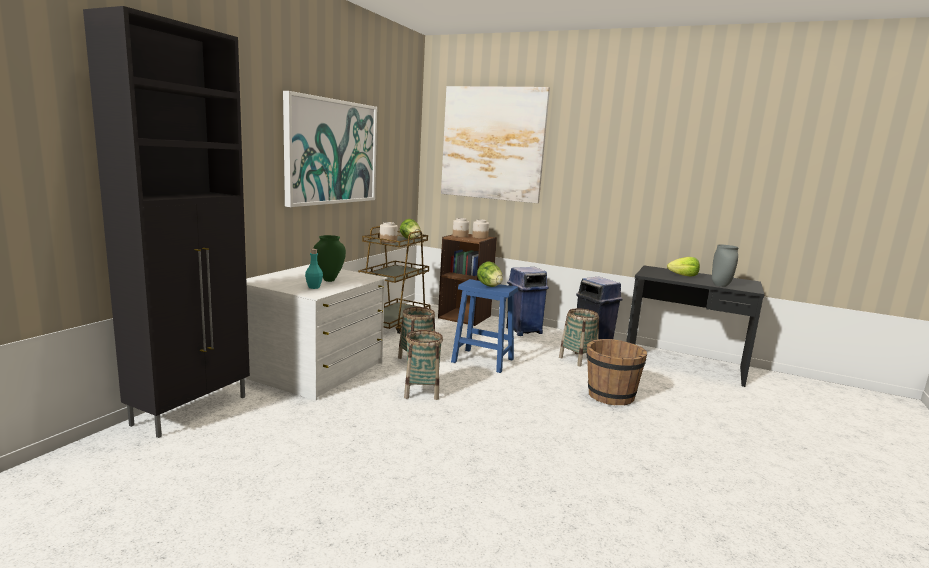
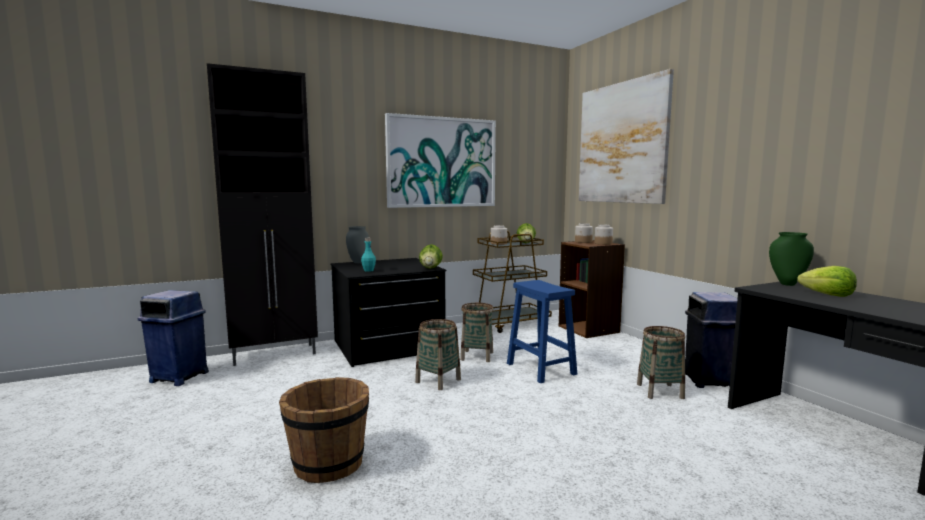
camera: 40 degrees right, 5 degrees down
white dresser [245,264,387,401] -> black dresser [330,258,446,367]
green vase [313,235,346,282] -> green vase moved to [769,232,814,286]
lettuce [477,261,503,287] -> lettuce moved to [419,244,443,269]
blue trash can [506,267,549,336] -> blue trash can moved to [138,290,209,386]
brown bucket [586,339,647,406] -> brown bucket moved to [279,377,369,483]
grey vase [712,245,739,287] -> grey vase moved to [346,226,369,263]

